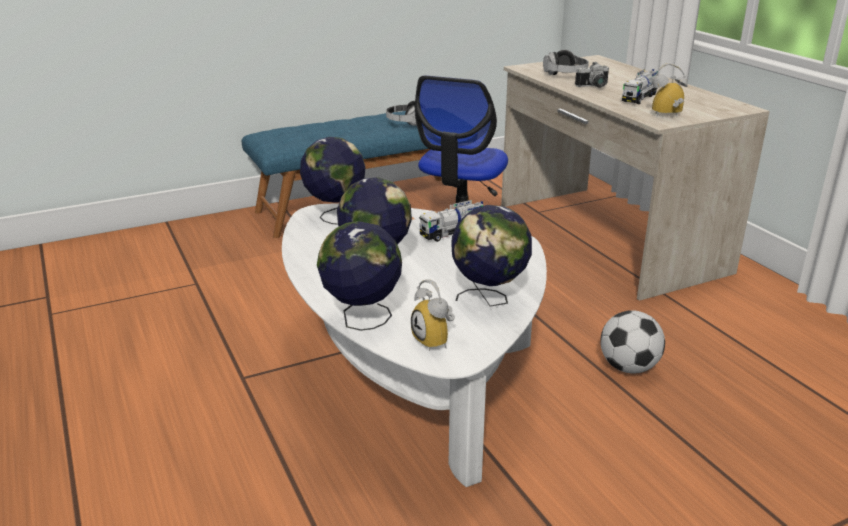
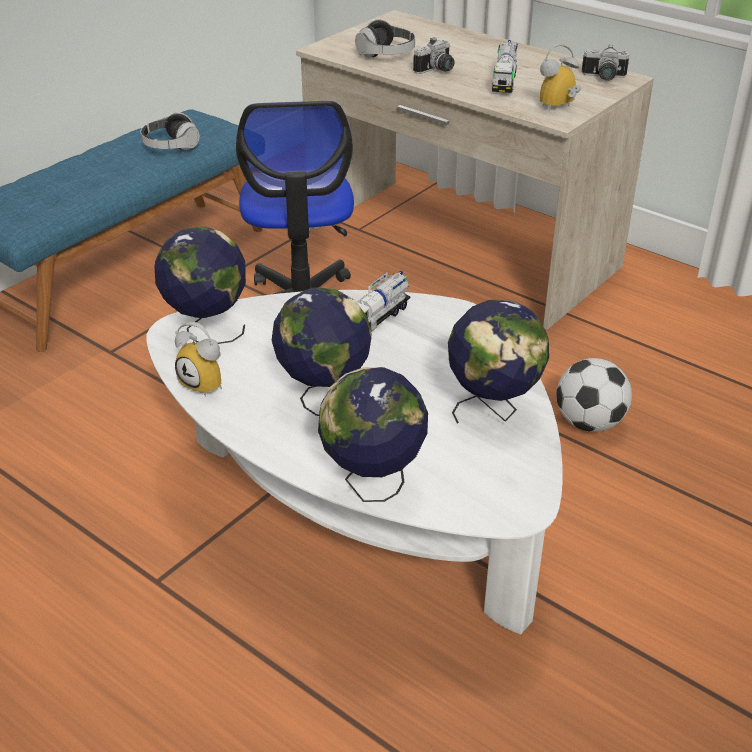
camera: 25 degrees left, 10 degrees up
alarm clock [411,279,455,351] -> alarm clock moved to [175,322,222,397]
none -> camera [582,44,629,81]

